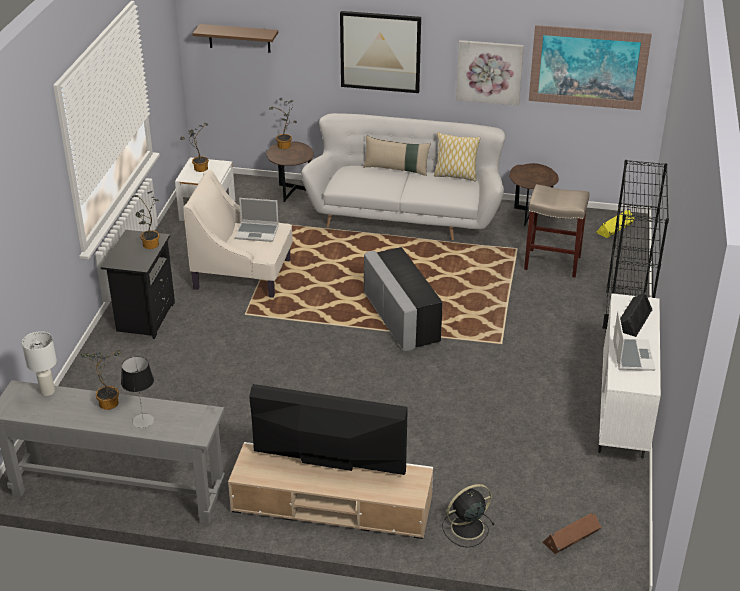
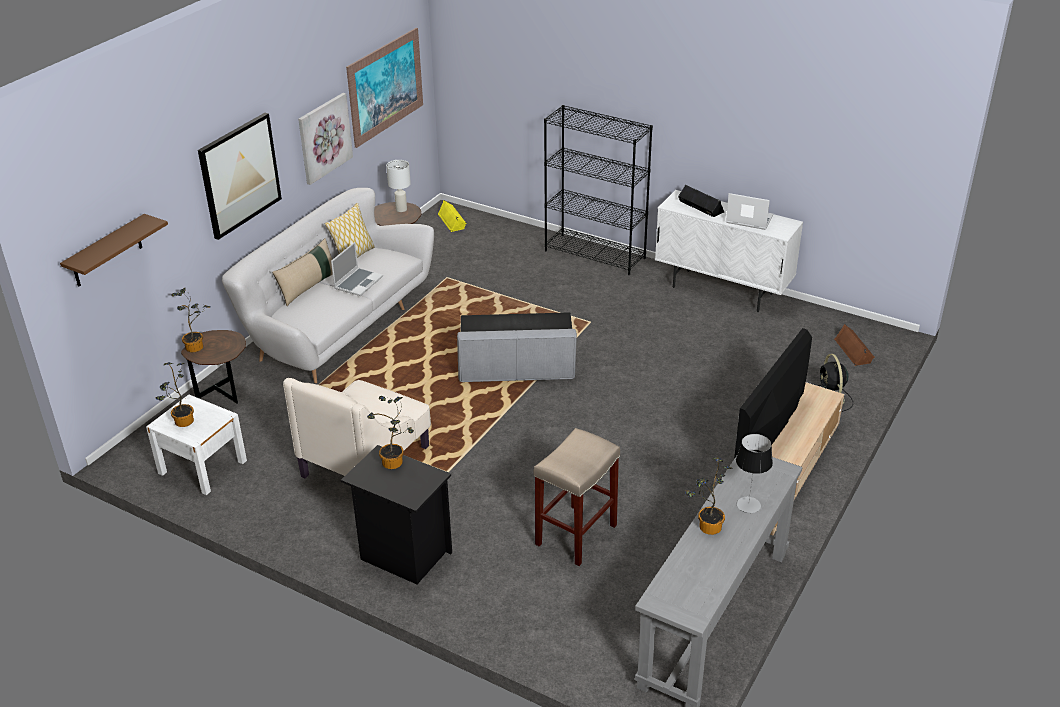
camera: 70 degrees left, 0 degrees up
white table lamp [22,331,57,396] -> white table lamp moved to [386,160,411,212]
laptop [235,198,279,242] -> laptop moved to [331,242,383,296]
beige stool [524,184,589,277] -> beige stool moved to [533,428,620,566]

